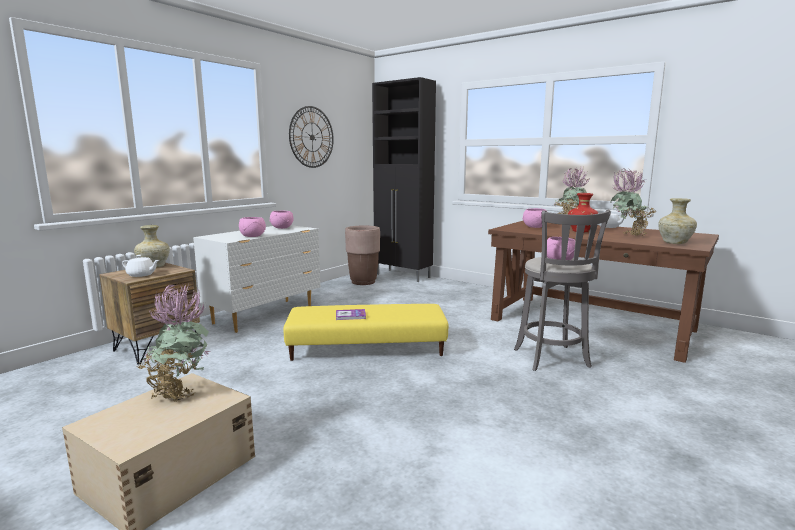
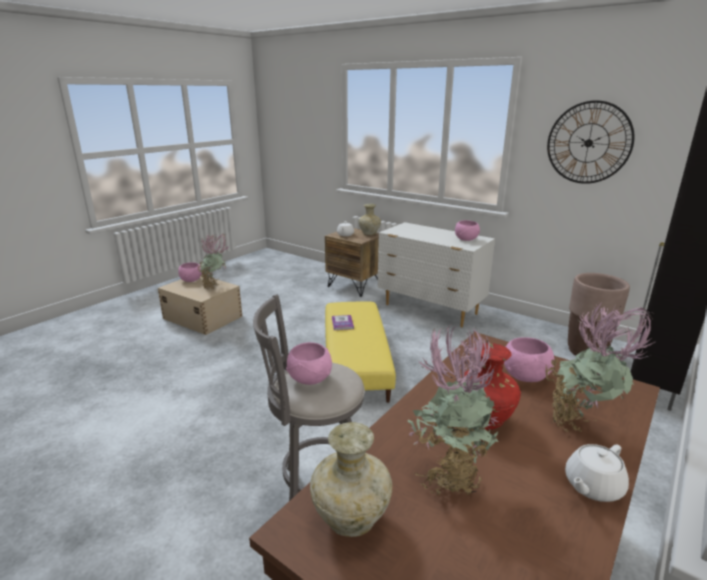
camera: 90 degrees right, 10 degrees up
pink bowl [239,217,266,237] -> pink bowl moved to [178,263,202,282]

